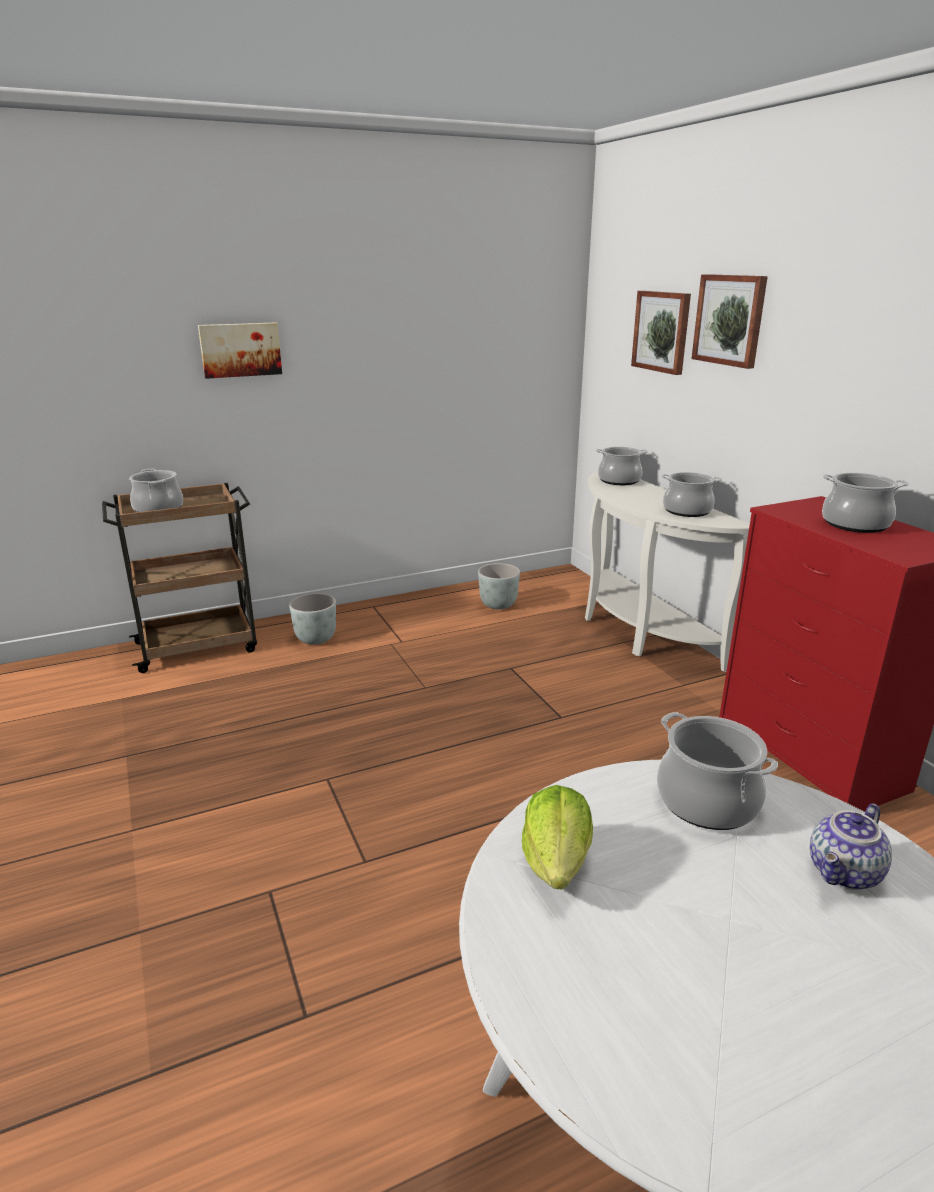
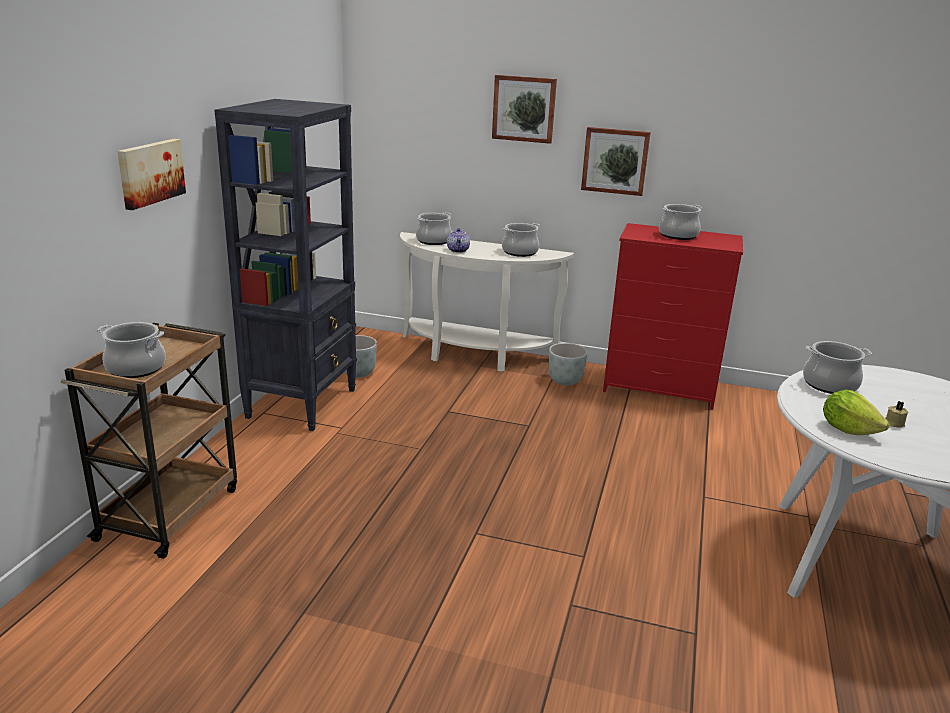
camera: 50 degrees left, 0 degrees up
grey planter [289,593,336,645] -> grey planter moved to [549,343,588,385]
picture [631,291,691,375] -> picture moved to [581,127,651,196]
teapot [810,803,892,890] -> teapot moved to [447,228,470,253]
none -> black bookcase [214,99,357,431]
none -> beige candle [885,401,908,428]

